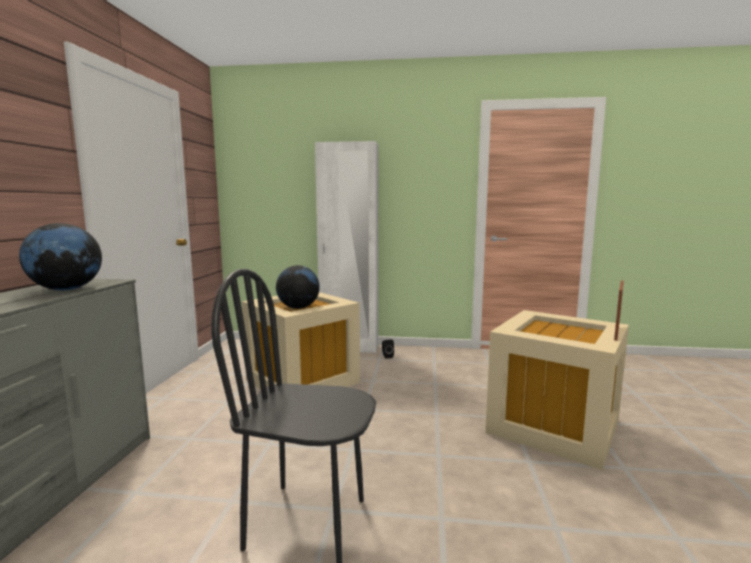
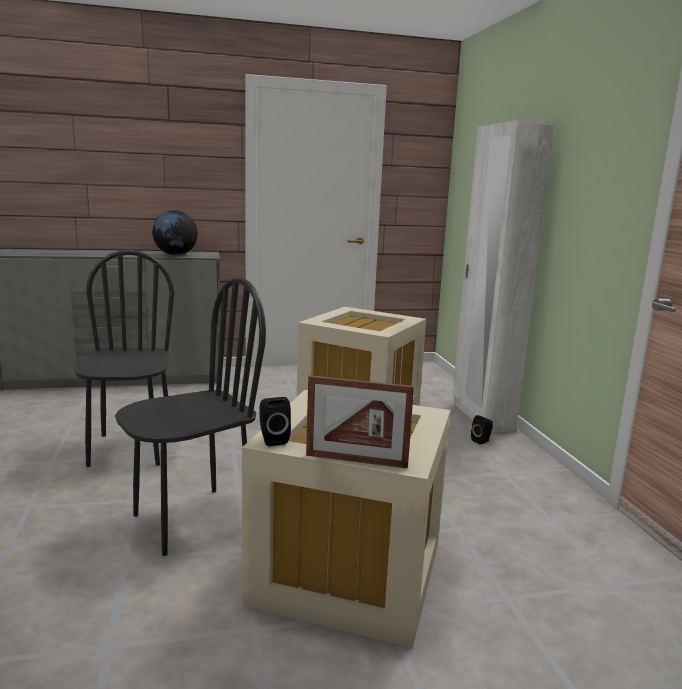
camera: 70 degrees right, 5 degrees up
globe [276,265,320,309] -> none
none -> black chair [115,277,266,556]
none -> black speaker [259,397,291,446]

